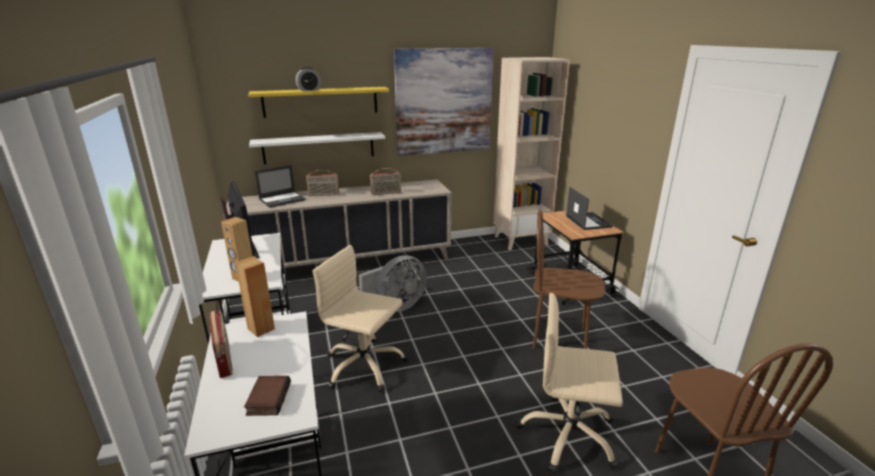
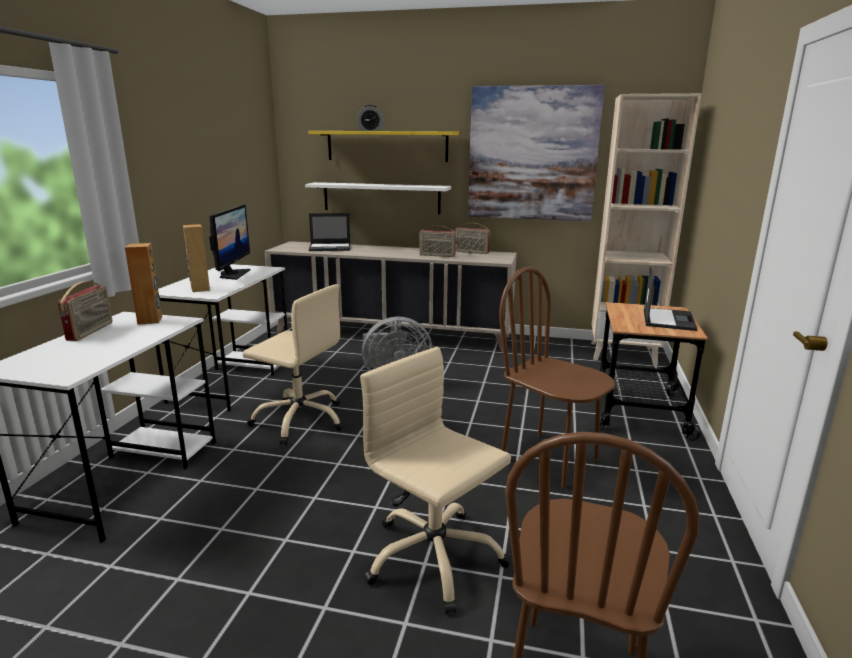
camera: 30 degrees right, 5 degrees down
book [244,376,291,416] -> none
radio [306,170,339,196] -> radio moved to [455,223,490,254]
beige office chair [312,245,408,392] -> beige office chair turned 150 degrees clockwise [242,284,344,445]

